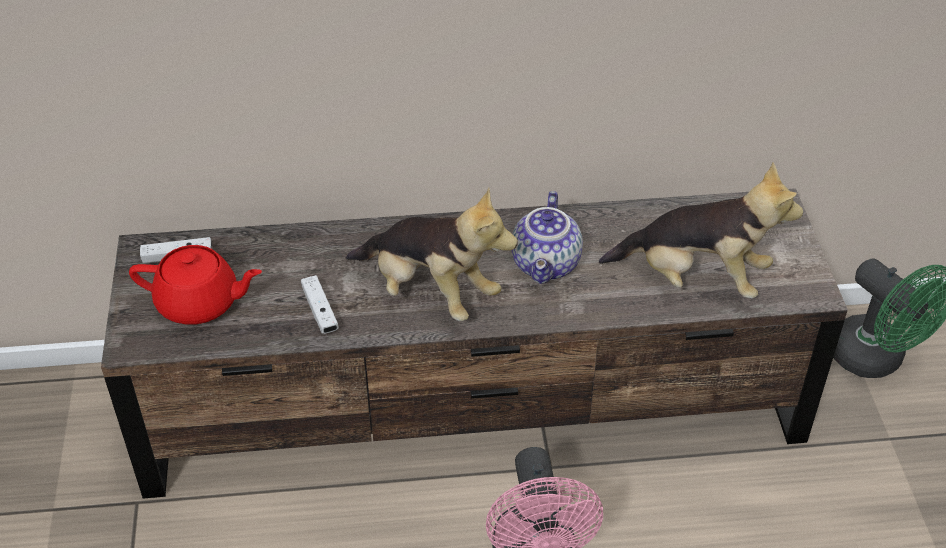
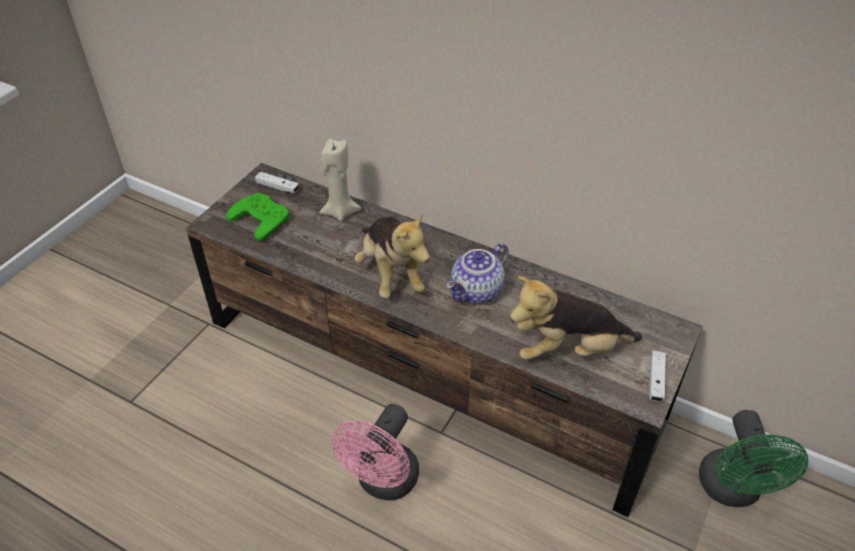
camera: 35 degrees right, 0 degrees up
red teapot [129,245,262,325] -> green game controller [226,193,290,241]
white game controller [301,275,339,334] -> white game controller moved to [649,351,666,402]
plush toy [599,162,803,299] -> plush toy turned 120 degrees clockwise [510,276,642,360]
none -> beige candle [319,139,361,222]

